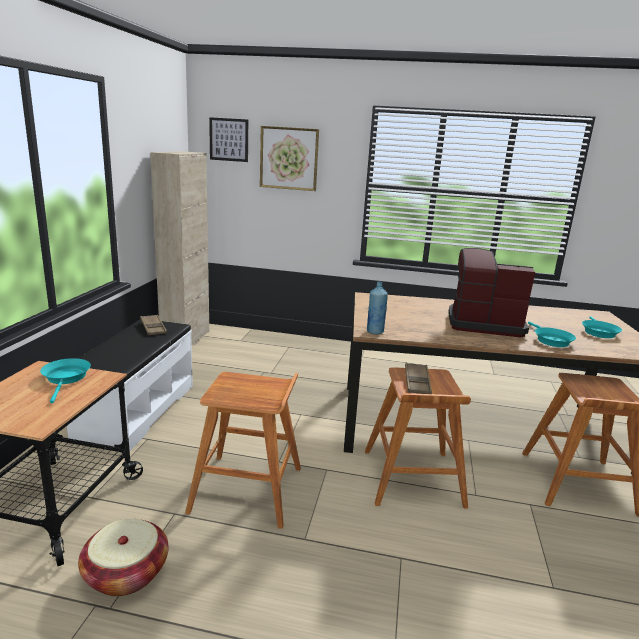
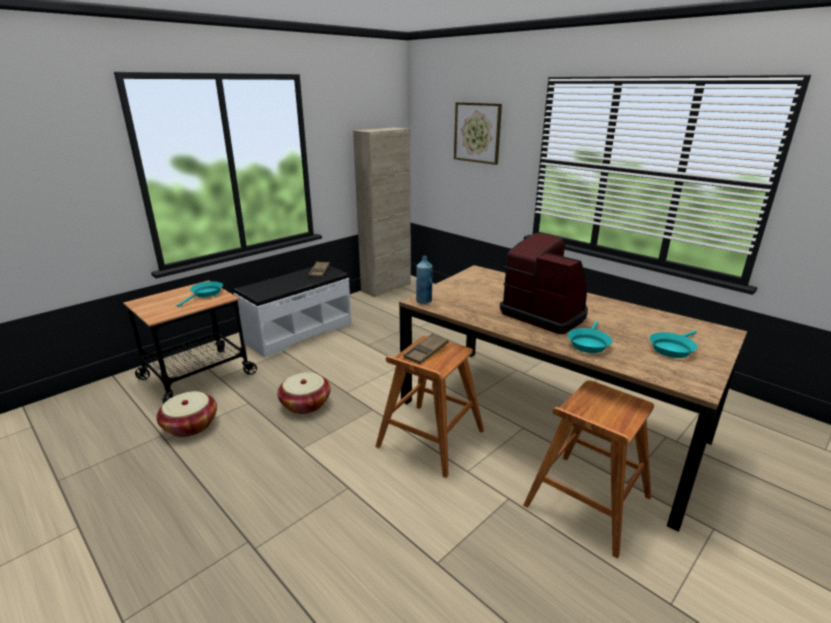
camera: 35 degrees right, 5 degrees up
brown stool [185,372,301,529] -> basket [277,372,331,414]
picture [209,117,248,162] -> none

